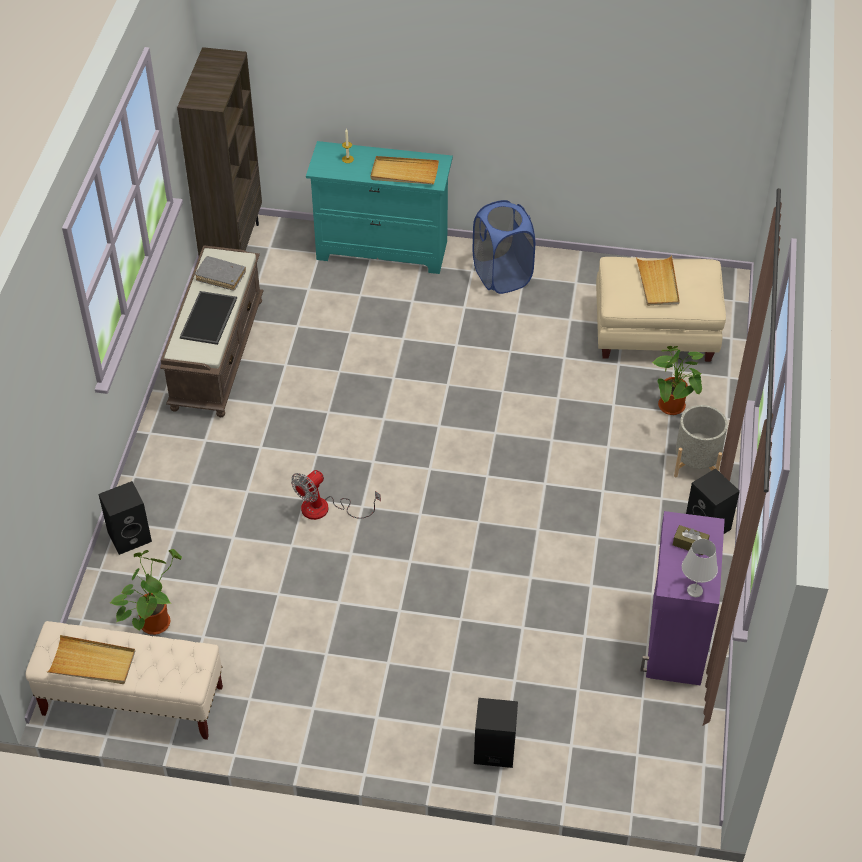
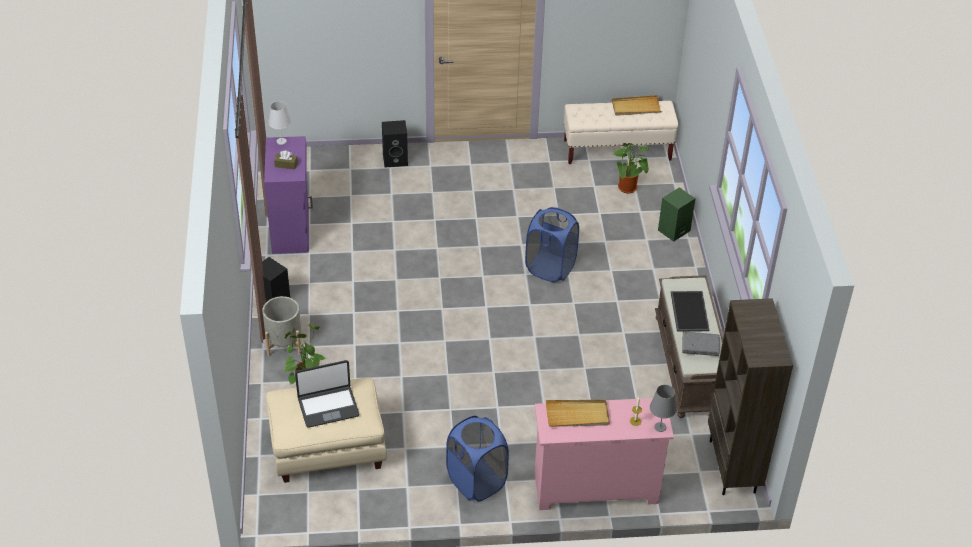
camera: 165 degrees right, 5 degrees down
black speaker [98,481,152,555] -> green speaker [658,187,695,242]
fan [291,470,381,520] -> blue laundry basket [525,207,579,282]
turquoise dresser [306,141,453,274] -> pink dresser [534,398,674,510]
beige tray [636,255,680,306] -> laptop [295,360,359,428]
none -> grey table lamp [650,385,677,432]

